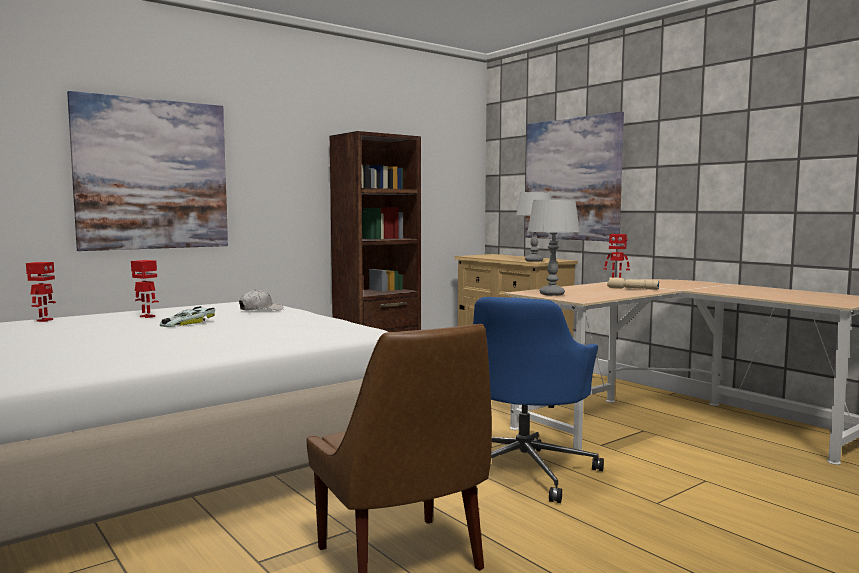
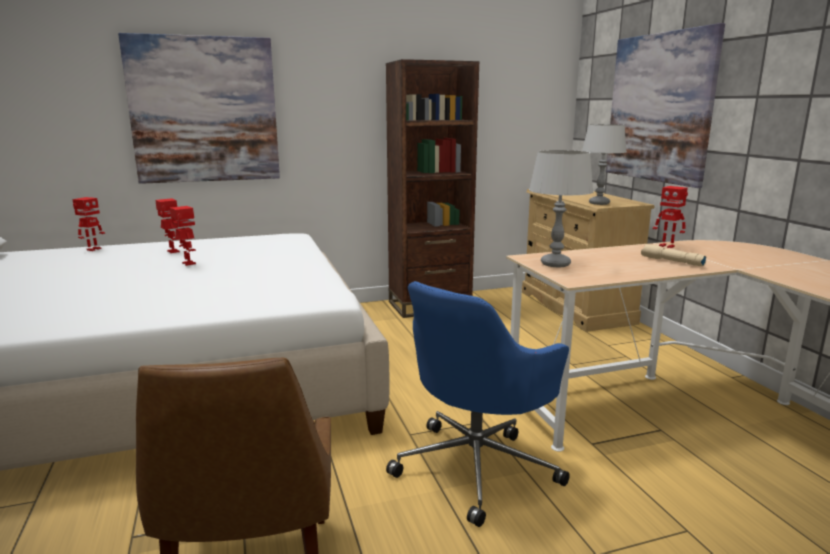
camera: 20 degrees right, 10 degrees up
toy car [160,306,215,327] -> toy robot [170,206,196,266]
white cap [239,289,283,311] -> none

